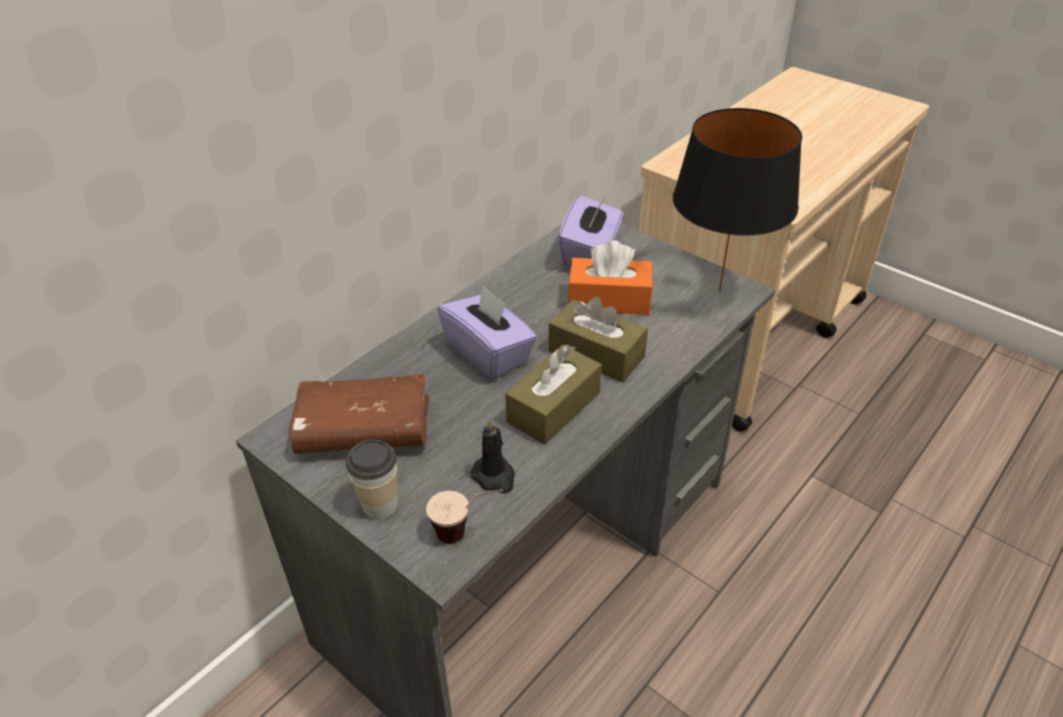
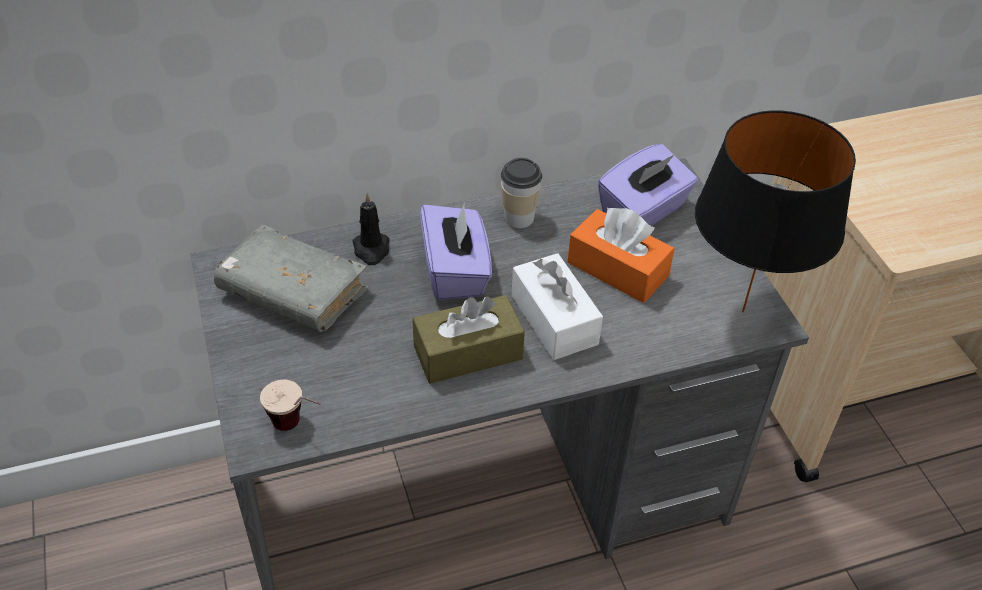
camera: 30 degrees right, 5 degrees up
brown book [288,374,429,454] -> grey book [214,225,368,332]
cup [346,440,398,519] -> cup moved to [501,158,542,228]
black candle [470,419,515,493] -> black candle moved to [353,193,390,265]
brown tissue box [549,297,648,382] -> white tissue box [512,253,603,360]

